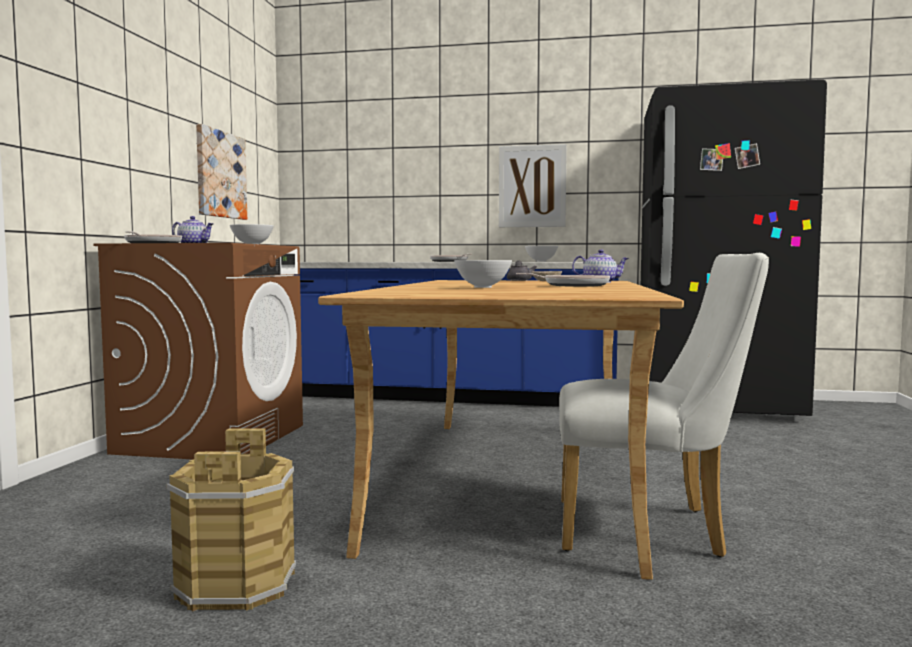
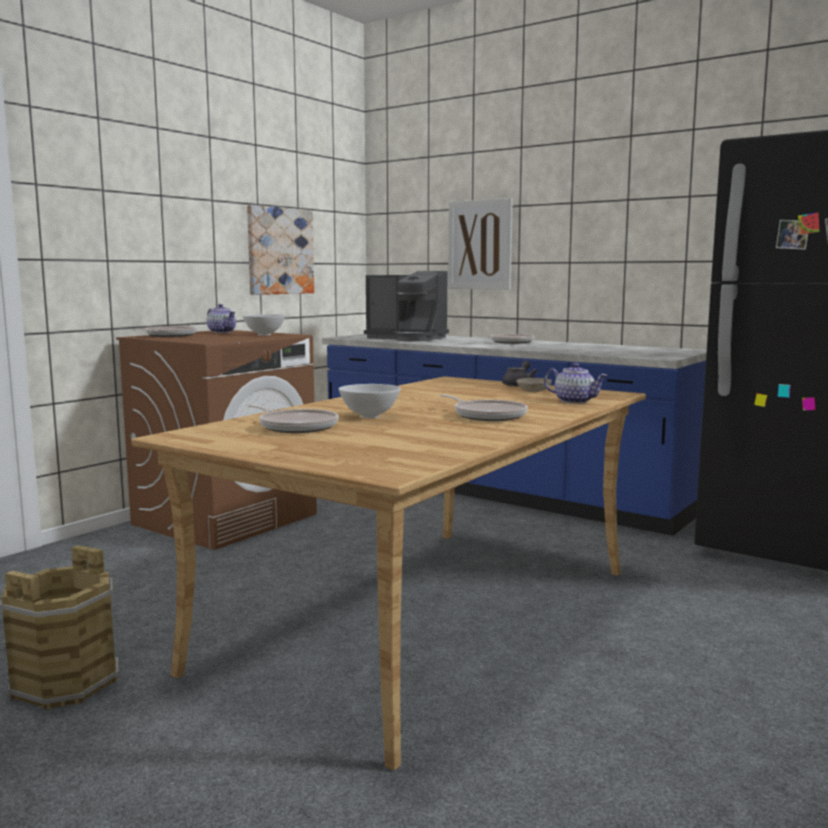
camera: 25 degrees right, 5 degrees up
picture [499,144,567,227] -> picture moved to [448,198,513,290]
white bowl [525,246,558,262] -> none
white chair [559,253,769,557] -> none
none -> frying pan [247,404,339,433]
none -> coffee machine [364,271,449,342]

